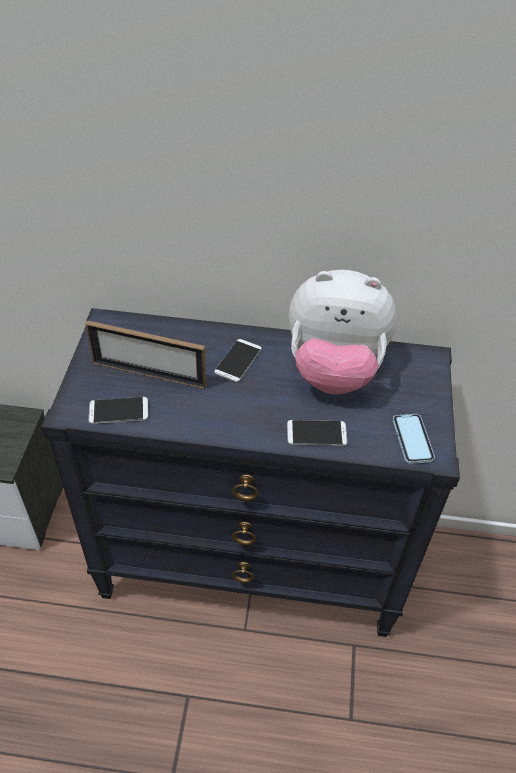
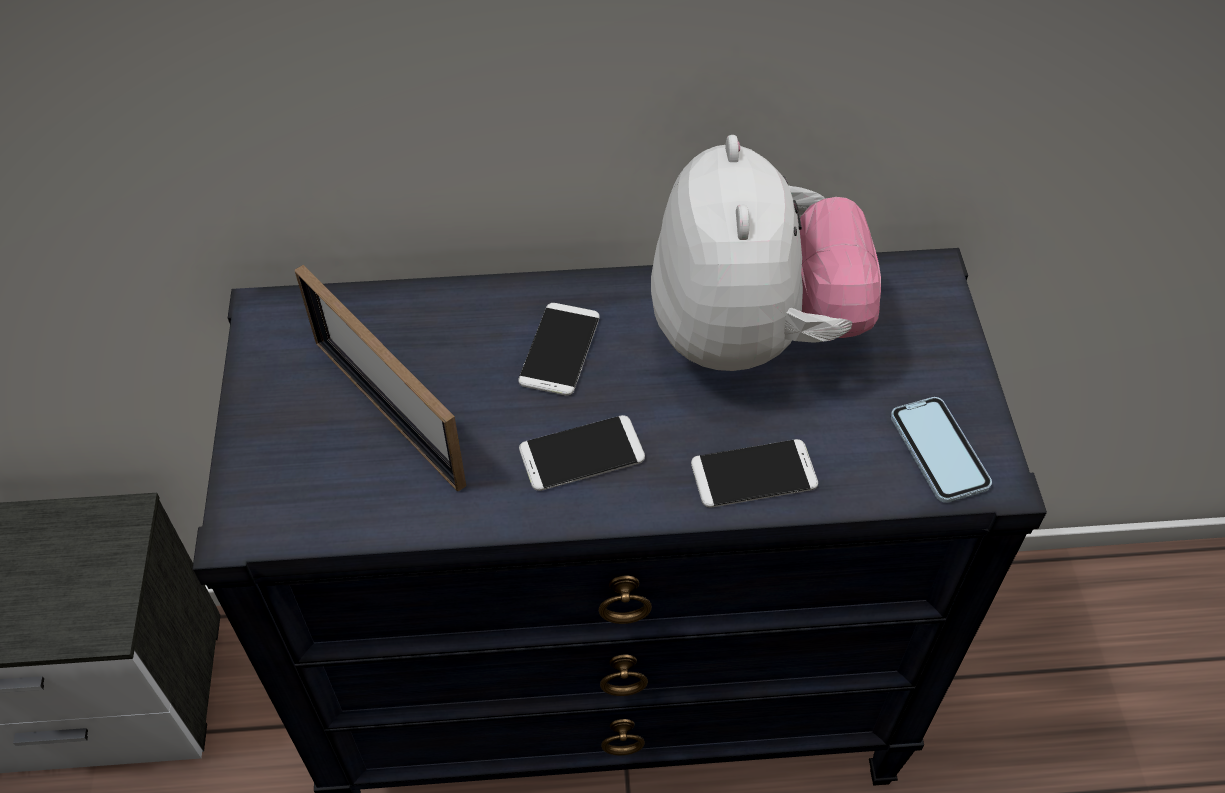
camera: 10 degrees left, 5 degrees up
picture frame [85,320,206,389] -> picture frame turned 45 degrees clockwise [295,265,466,492]
phone [89,397,148,424] -> phone moved to [519,415,645,491]
plush toy [289,270,397,395] -> plush toy turned 90 degrees counterclockwise [651,135,881,371]

